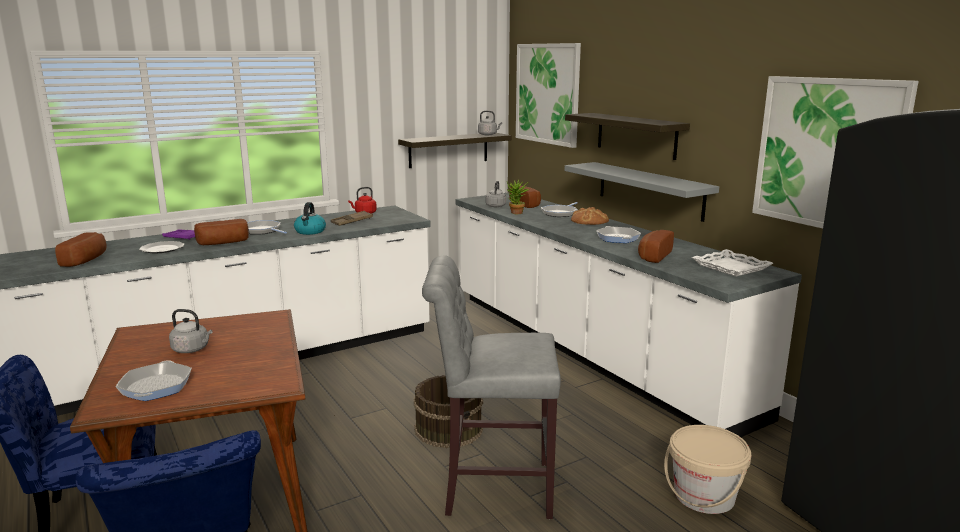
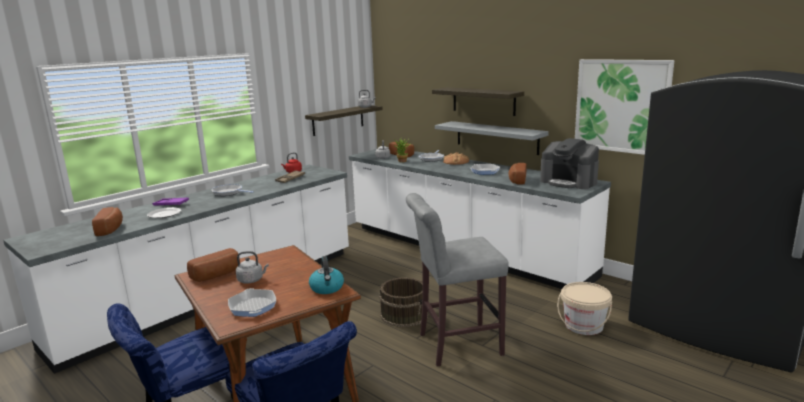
camera: 15 degrees left, 0 degrees up
bread [194,219,249,245] -> bread moved to [187,248,240,282]
kettle [294,202,326,235] -> kettle moved to [309,256,344,294]
picture [516,43,581,148] -> none
white tray [692,249,773,277] -> coffee machine [540,138,599,189]

